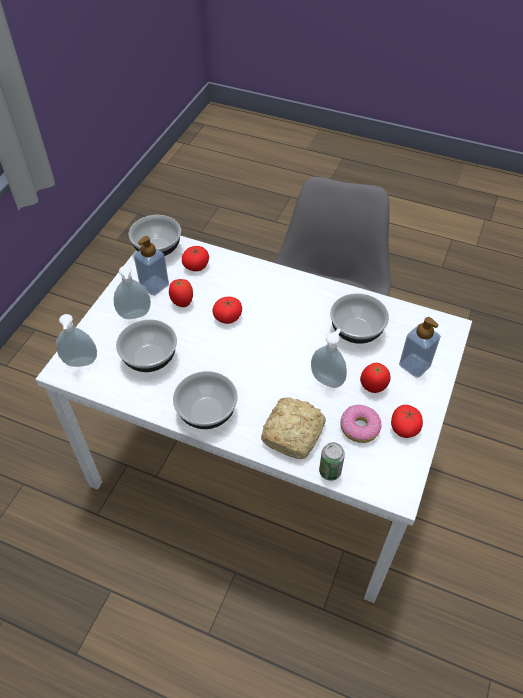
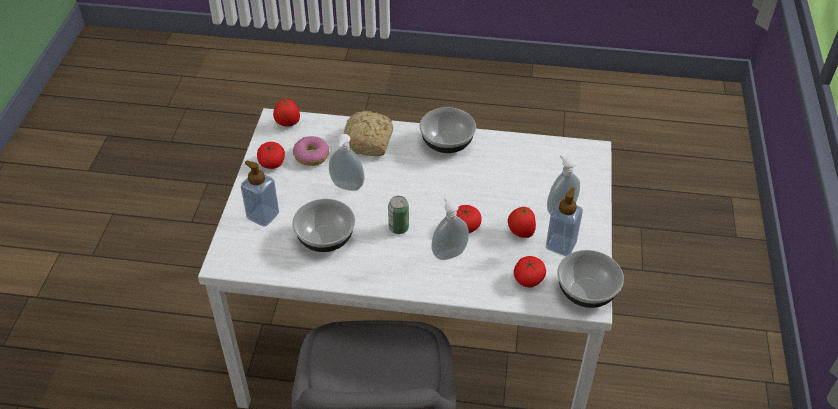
camera: 165 degrees right, 5 degrees down
soap dispenser [56,314,97,367] -> soap dispenser moved to [431,197,469,260]
bowl [116,319,177,372] -> none
can [319,442,345,481] -> can moved to [388,196,409,234]
tomato [360,363,391,393] -> tomato moved to [273,98,300,127]

